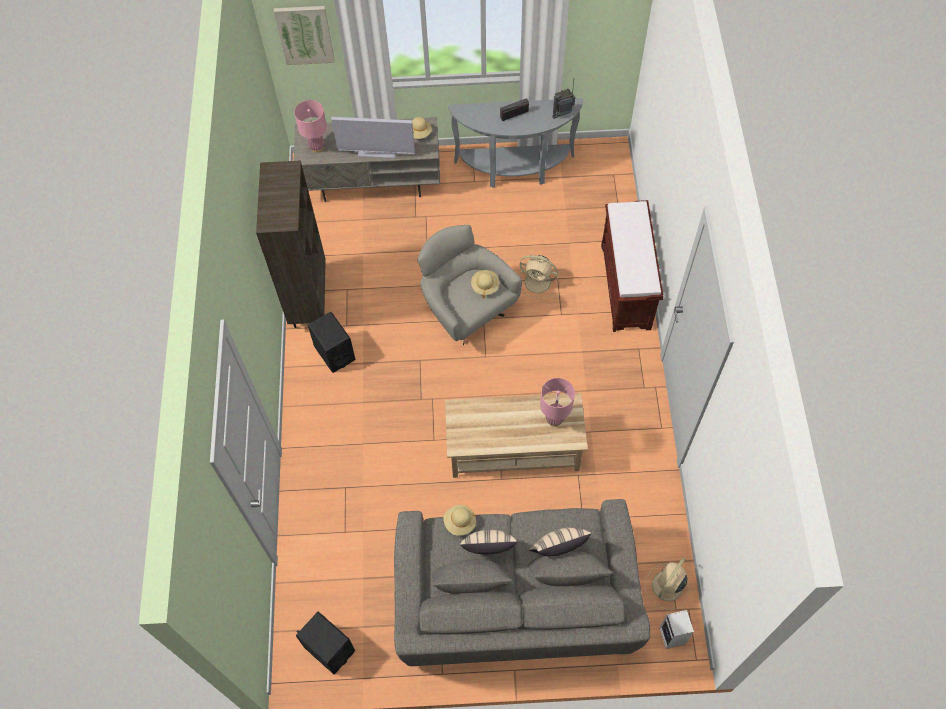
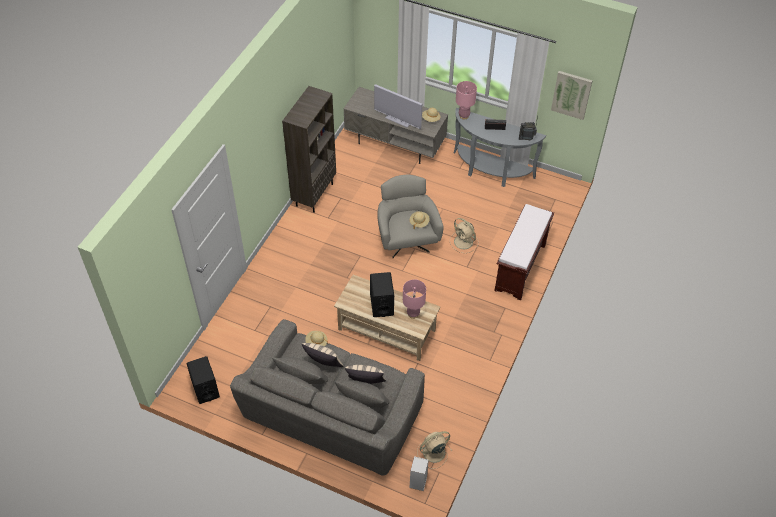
camera: 25 degrees right, 10 degrees down
picture [274,6,335,65] -> picture moved to [551,71,593,120]
pink table lamp [294,100,327,153] -> pink table lamp moved to [456,81,477,119]
black speaker [308,312,355,373] -> black speaker moved to [370,272,394,317]

